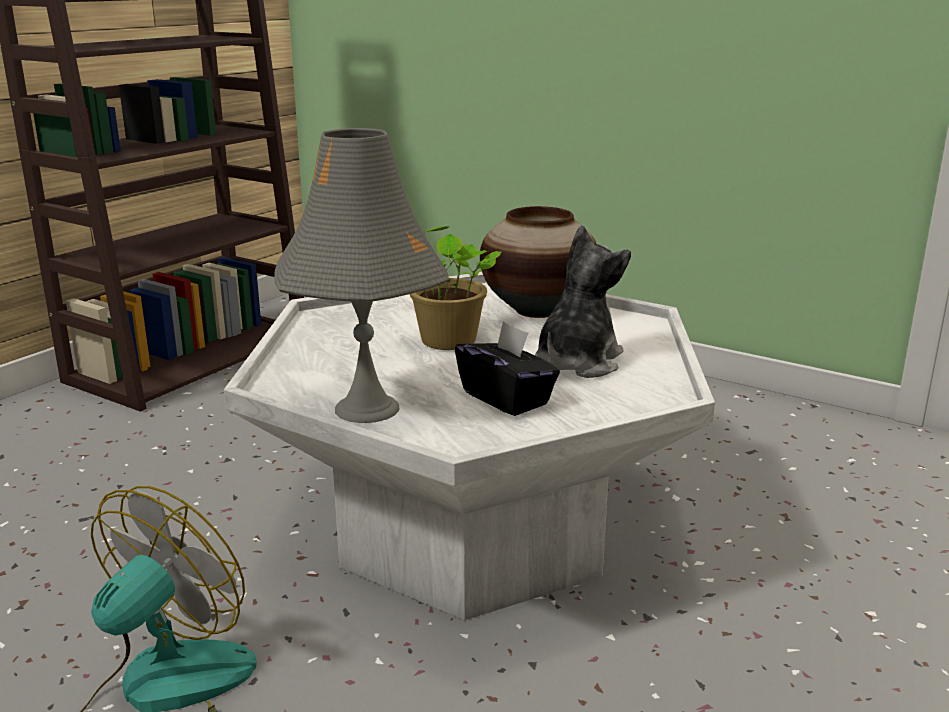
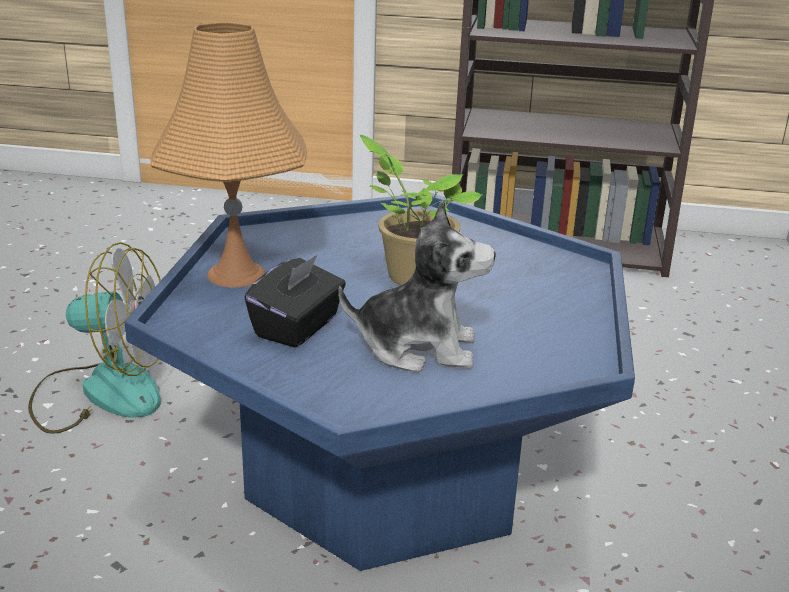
camera: 65 degrees right, 5 degrees up
white coffee table [224,272,715,620] -> blue coffee table [124,193,635,571]
grey table lamp [274,128,449,423] -> orange table lamp [150,21,307,288]
vase [480,206,596,318] -> none

